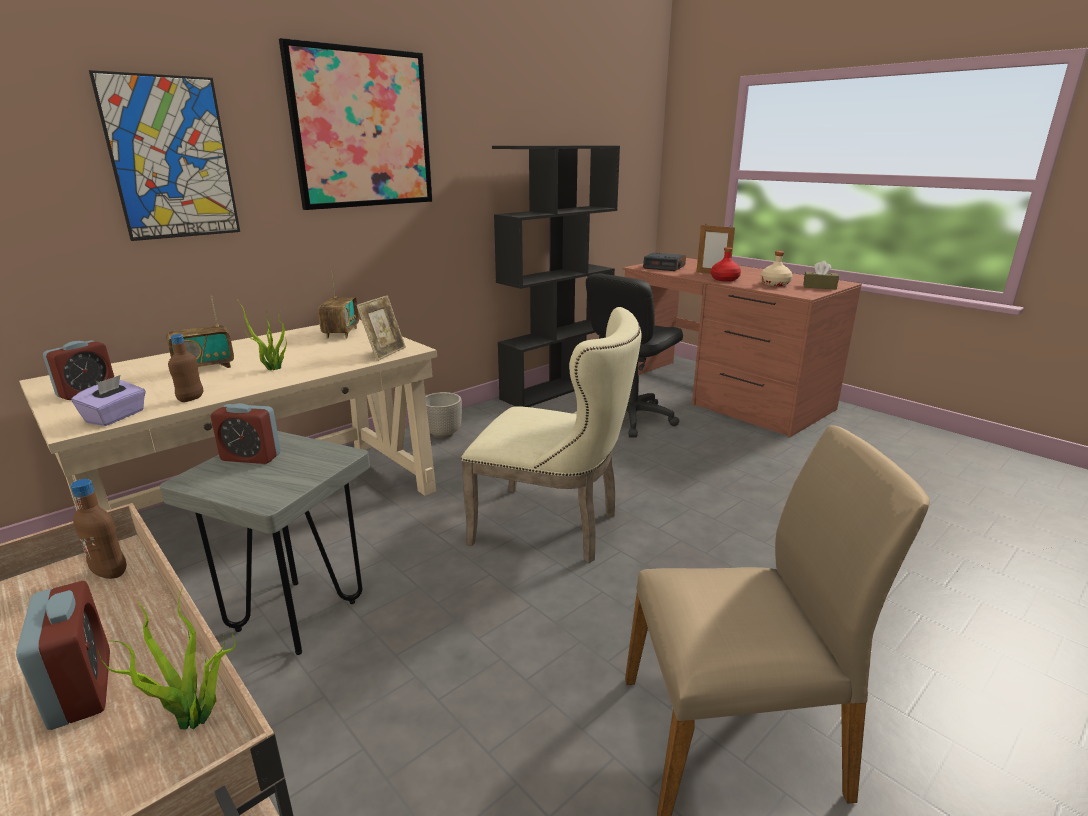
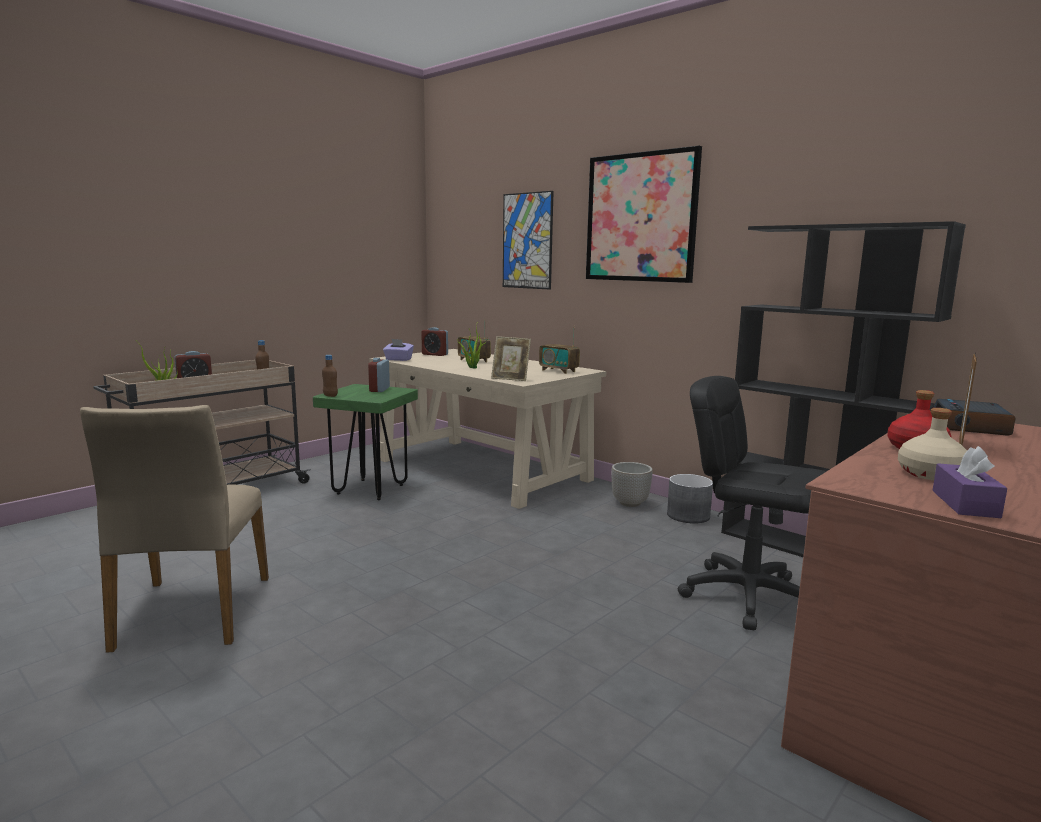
camera: 85 degrees right, 10 degrees down
grey stool [160,431,370,655] -> green stool [313,384,418,500]
brown bottle [168,334,204,402] -> brown bottle moved to [322,355,338,397]
radio [318,271,359,339] -> radio turned 45 degrees clockwise [539,326,580,374]
beige chair [461,307,642,563] -> none
brown tissue box [803,261,839,290] -> purple tissue box [932,446,1007,518]
none -> grey planter [667,474,713,523]

